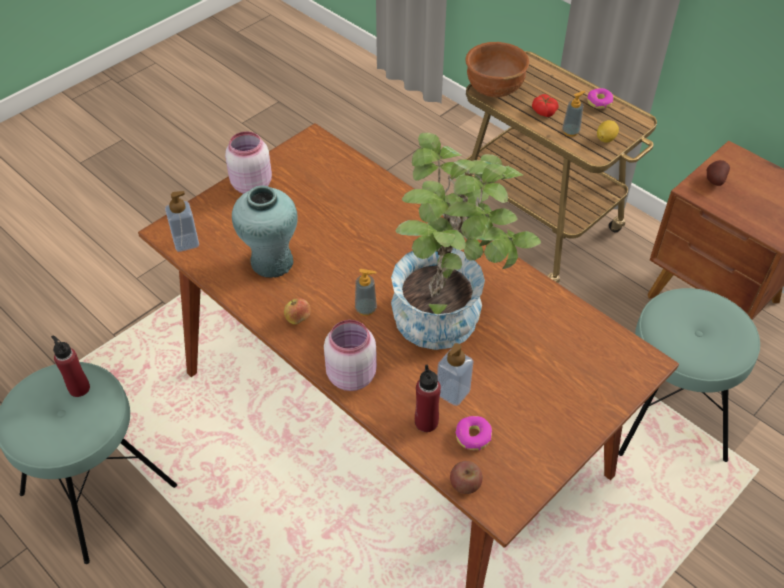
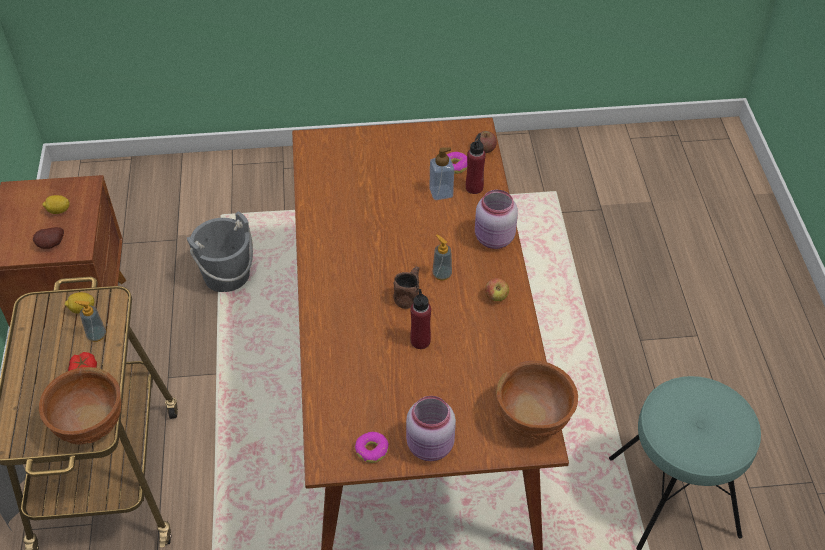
camera: 140 degrees left, 0 degrees up
red bottle [51,335,90,397] -> red bottle moved to [410,289,431,349]
soap dispenser [165,191,199,252] -> brown bowl [496,360,578,439]
turquoise vase [232,186,298,278] -> none
potted plant [391,133,541,350] -> none
donut [587,88,613,109] -> donut moved to [355,432,389,463]
turquoise stool [618,288,760,462] -> grey bucket [187,211,253,292]
none -> lemon [42,195,70,214]
none -> brown mug [393,266,420,309]

